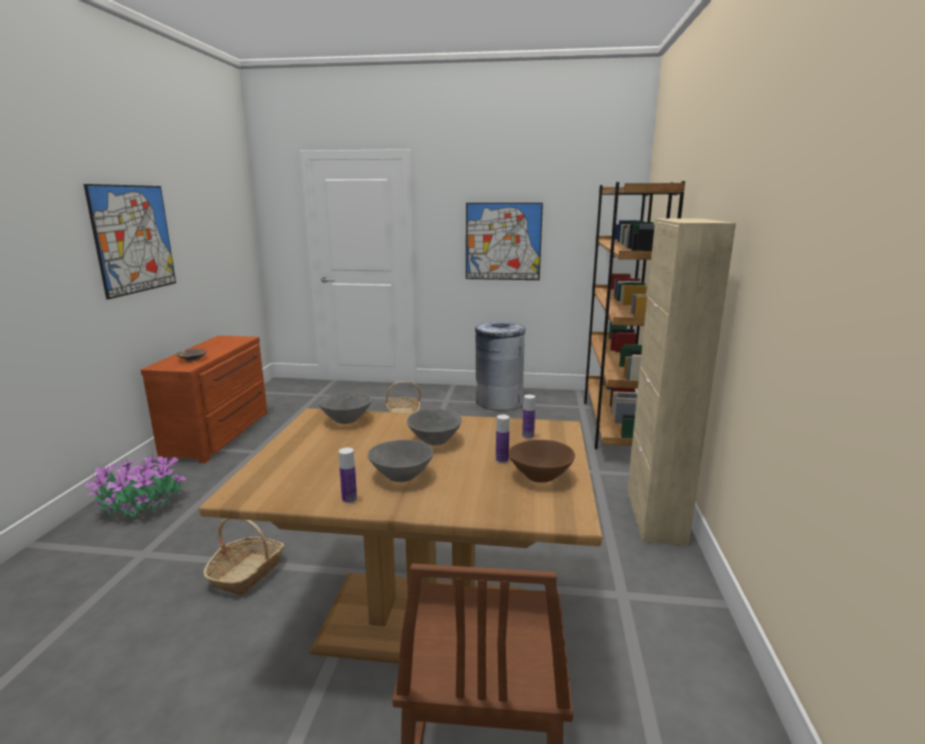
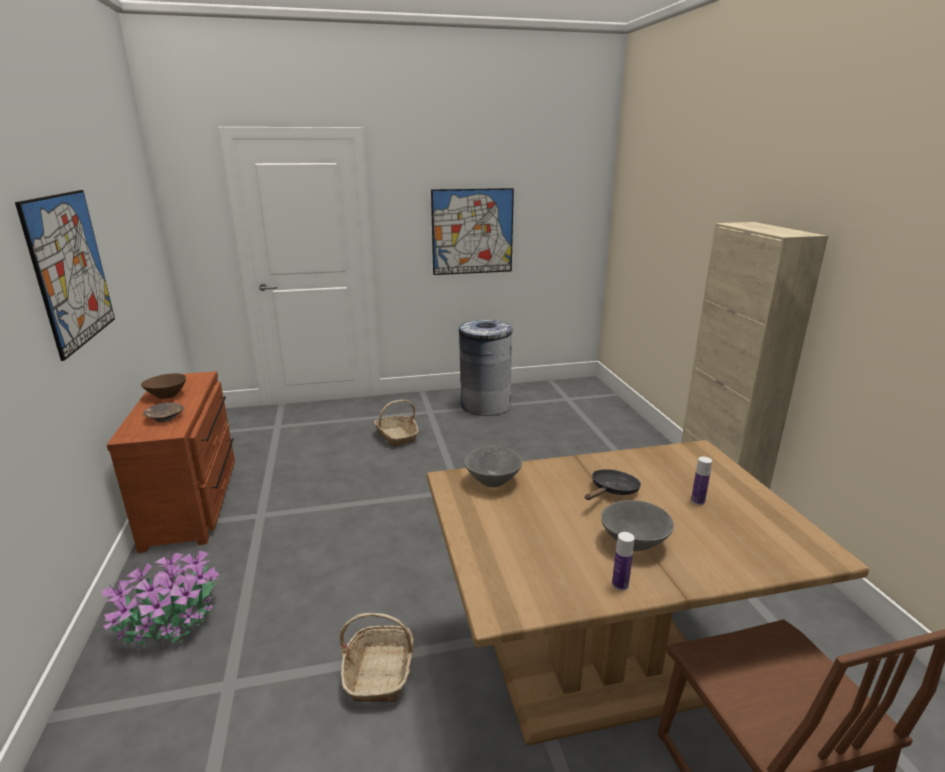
camera: 20 degrees left, 5 degrees up
grey bowl [407,409,462,445] -> black frying pan [585,469,641,500]
brown bowl [508,440,575,483] -> brown bowl moved to [141,373,186,399]
bottle [522,395,535,439] -> none
brown bookcase [584,181,685,449] -> none

